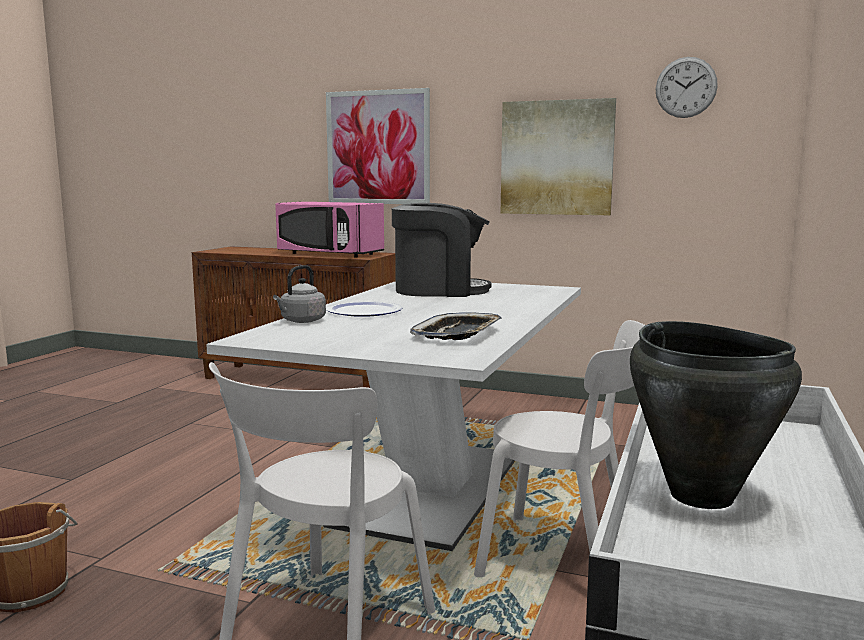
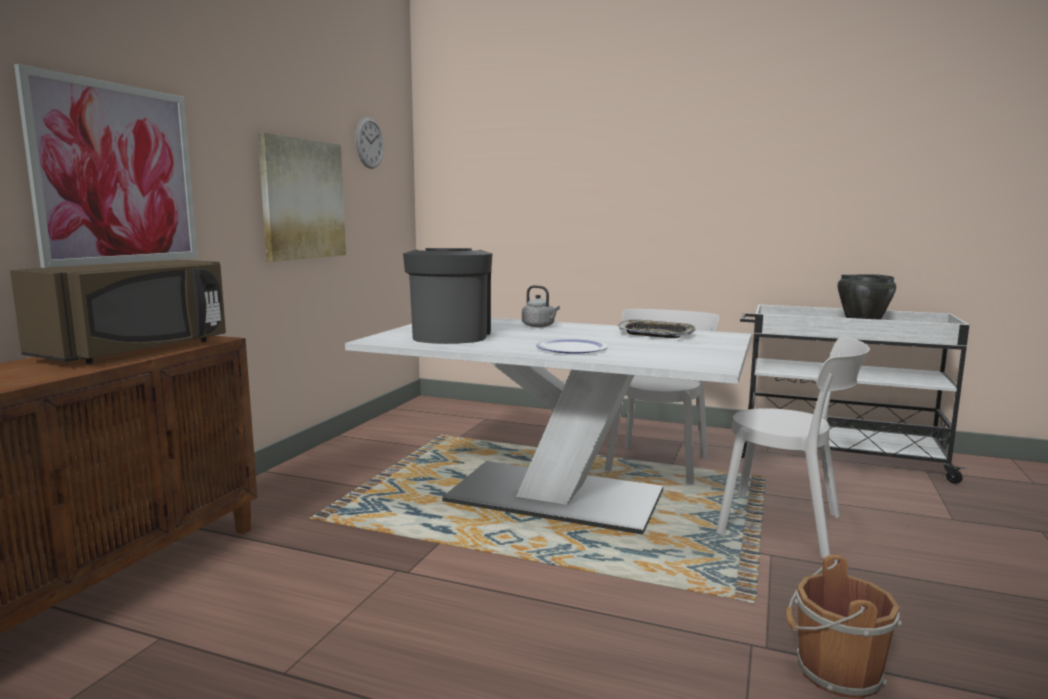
camera: 90 degrees left, 0 degrees up
grey kettle [273,265,326,323] -> grey kettle moved to [522,285,560,327]
pink microwave [275,202,384,257] -> brown microwave [10,260,226,364]

